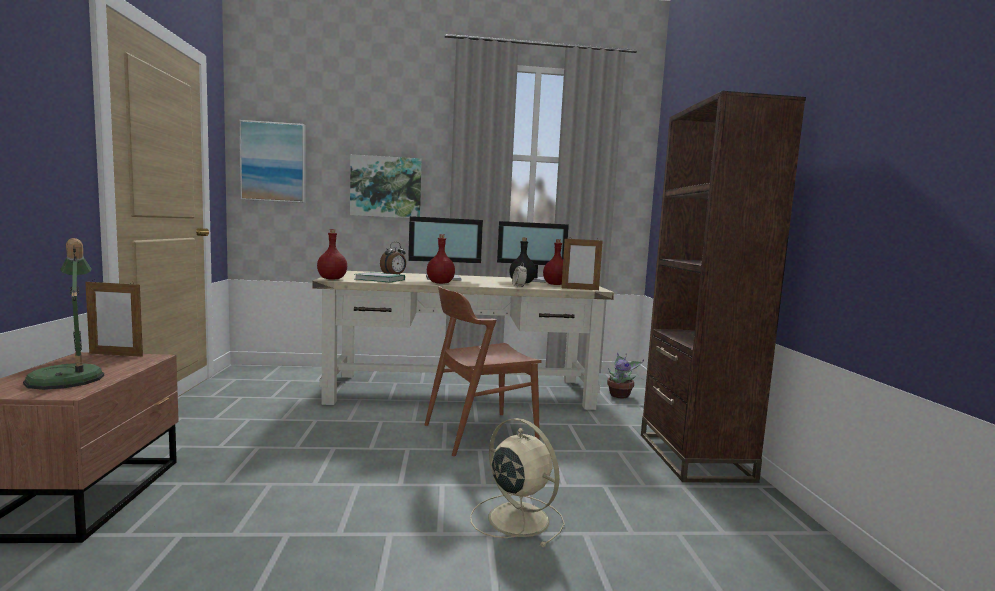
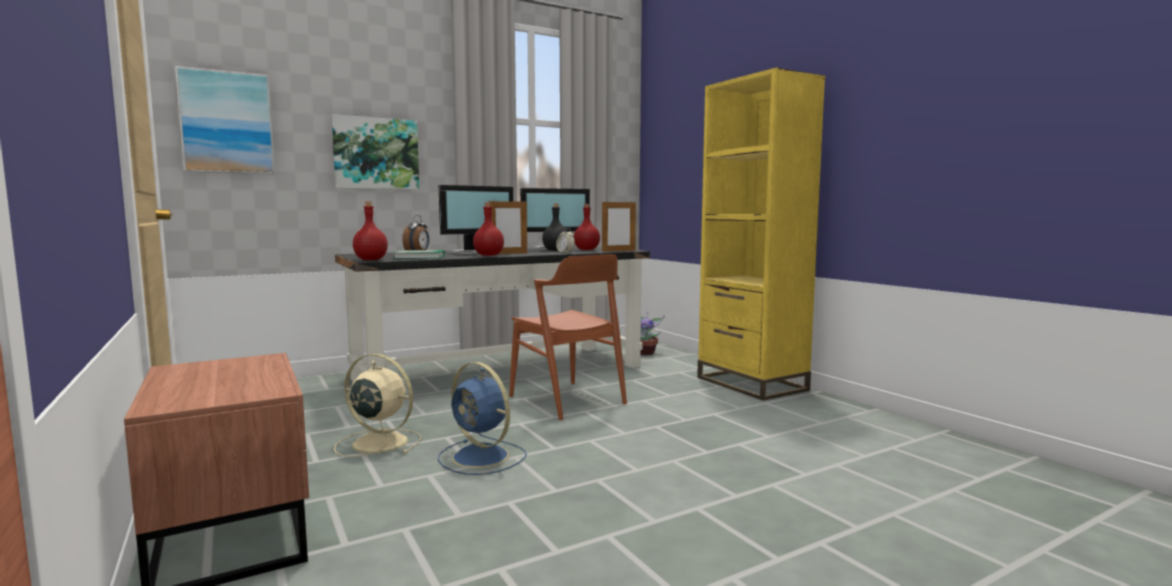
camera: 25 degrees left, 0 degrees up
table lamp [23,238,104,390] -> none
picture frame [85,281,143,357] -> picture frame moved to [489,201,527,254]
beige desk [313,271,614,410] -> black desk [335,246,650,381]
brown chair [425,286,542,456] -> brown chair turned 75 degrees counterclockwise [509,254,627,420]
beige fan [470,418,565,547] -> beige fan moved to [334,354,422,457]
brown bookcase [641,91,806,483] -> yellow bookcase [697,67,825,401]
none -> blue fan [438,362,527,475]

